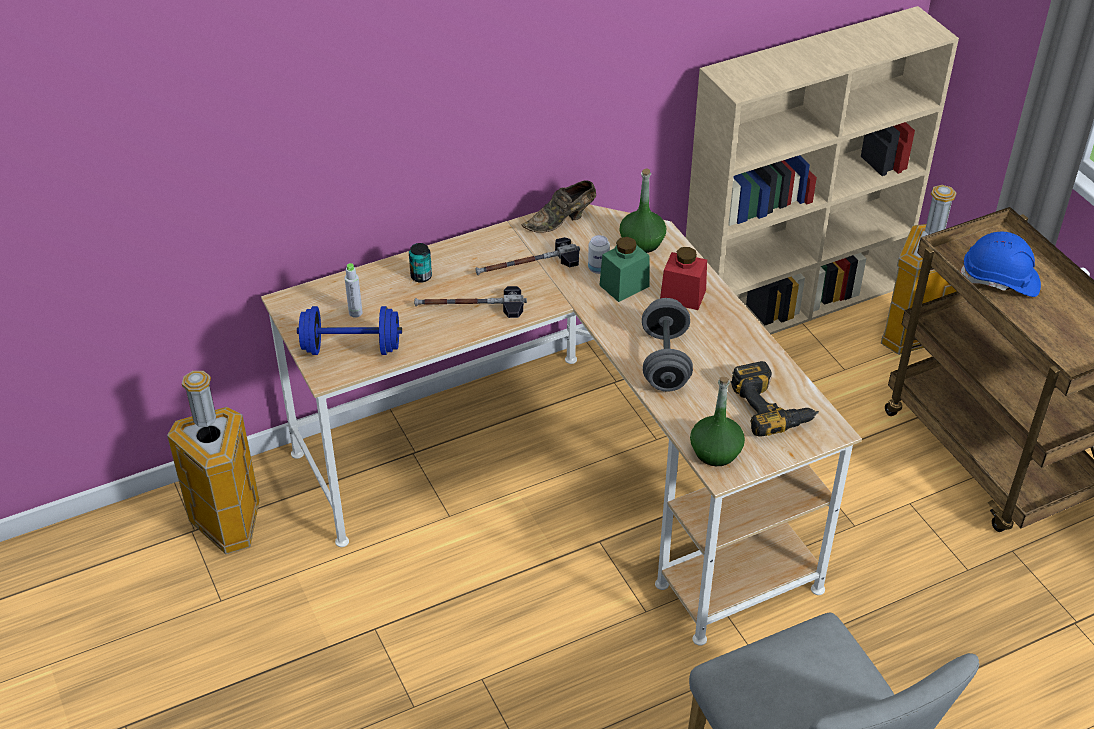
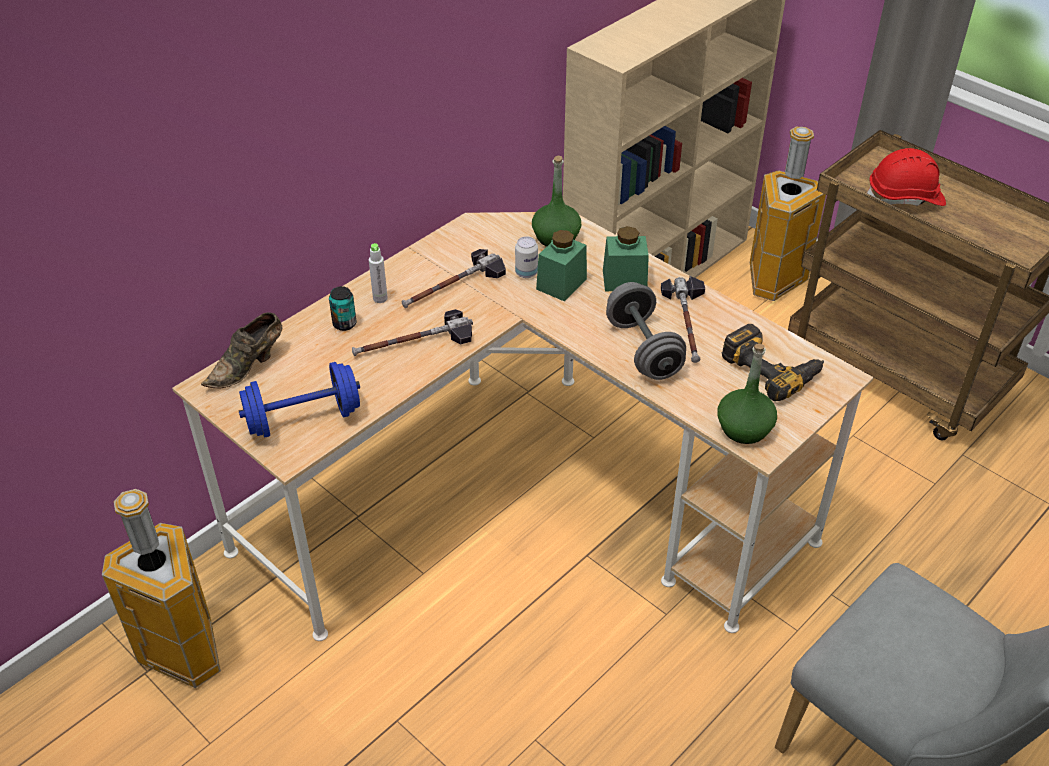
camera: 20 degrees left, 0 degrees up
grey bottle [345,263,363,318] -> grey bottle moved to [369,243,388,303]
brown shoe [522,180,596,233] -> brown shoe moved to [201,312,282,388]
red jar [660,247,707,310] -> green jar [603,226,649,291]
blue hard hat [961,232,1041,297] -> red hard hat [867,148,946,206]
none -> hammer [661,276,705,363]

